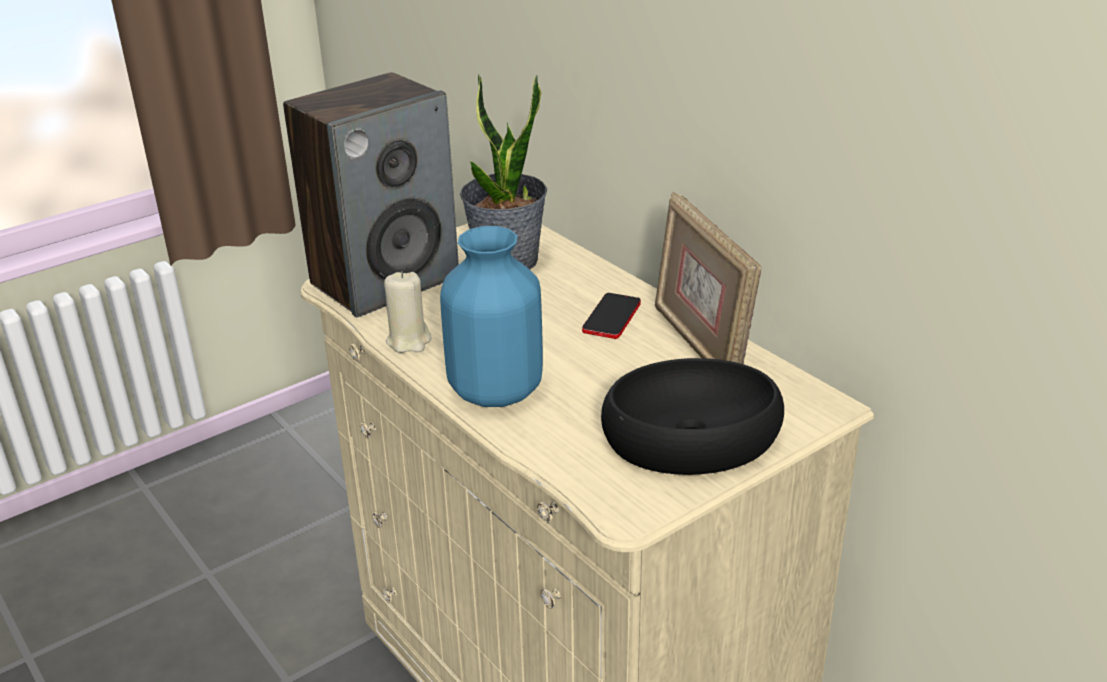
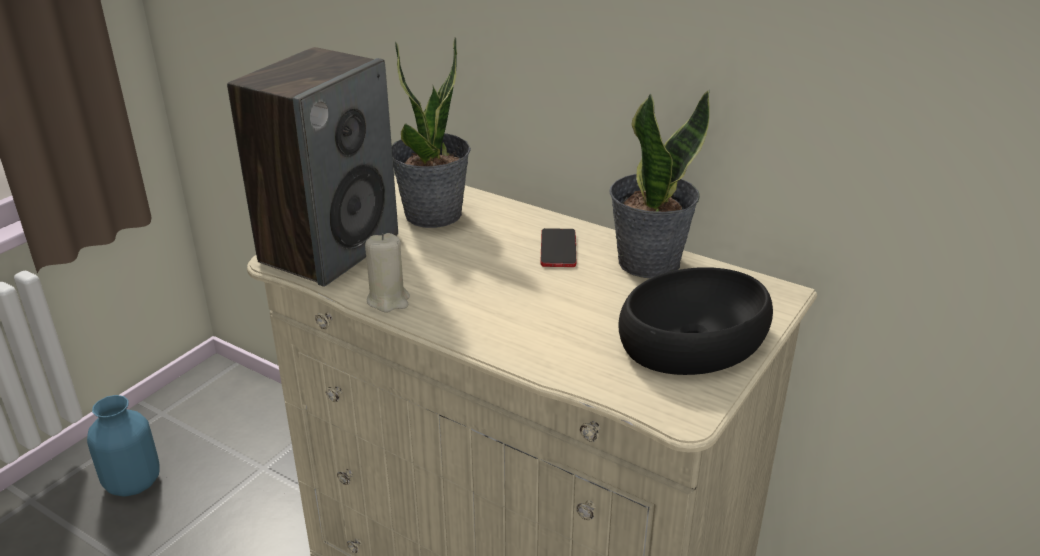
camera: 20 degrees left, 0 degrees up
blue vase [440,226,543,407] -> blue vase moved to [87,395,159,497]
picture frame [655,192,761,364] -> potted plant [609,90,710,278]

